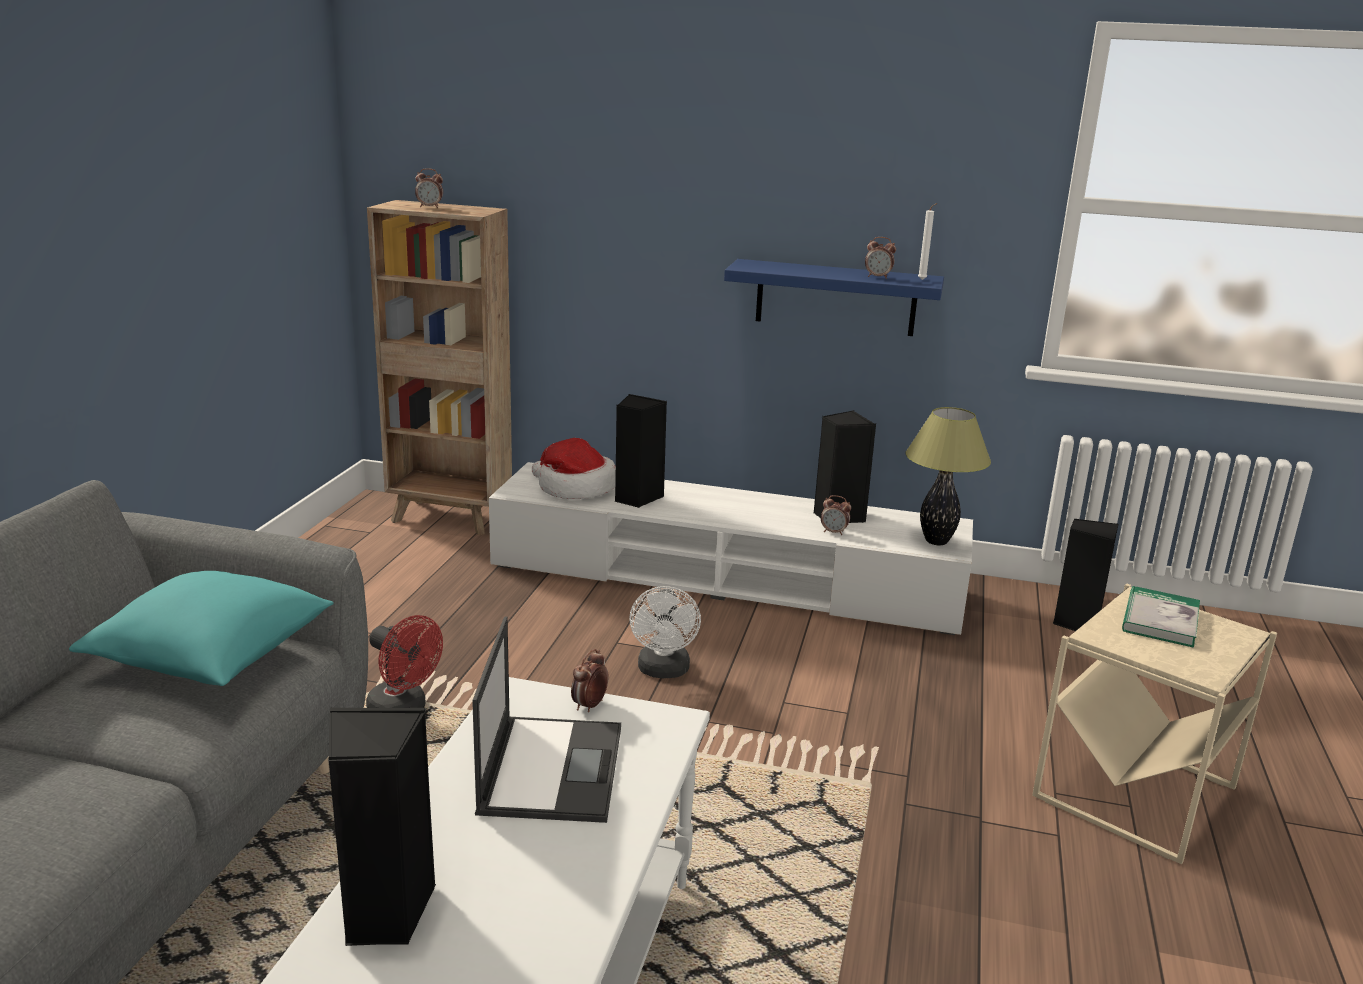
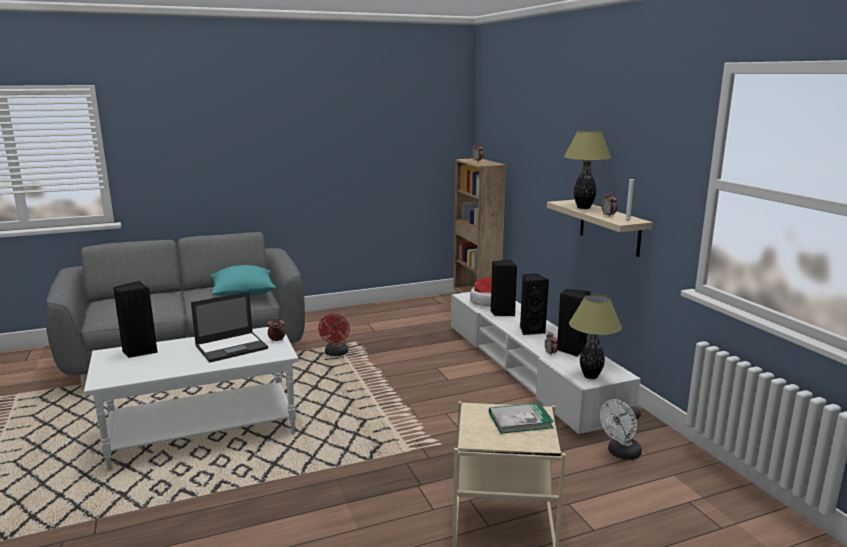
camera: 55 degrees right, 5 degrees down
white fan [629,586,701,678] -> white fan moved to [600,399,642,460]
blue shelf [724,259,944,336] -> beige shelf [547,200,653,257]
black speaker [1053,519,1118,631] -> black speaker moved to [520,274,549,335]
none -> table lamp [564,130,612,209]

